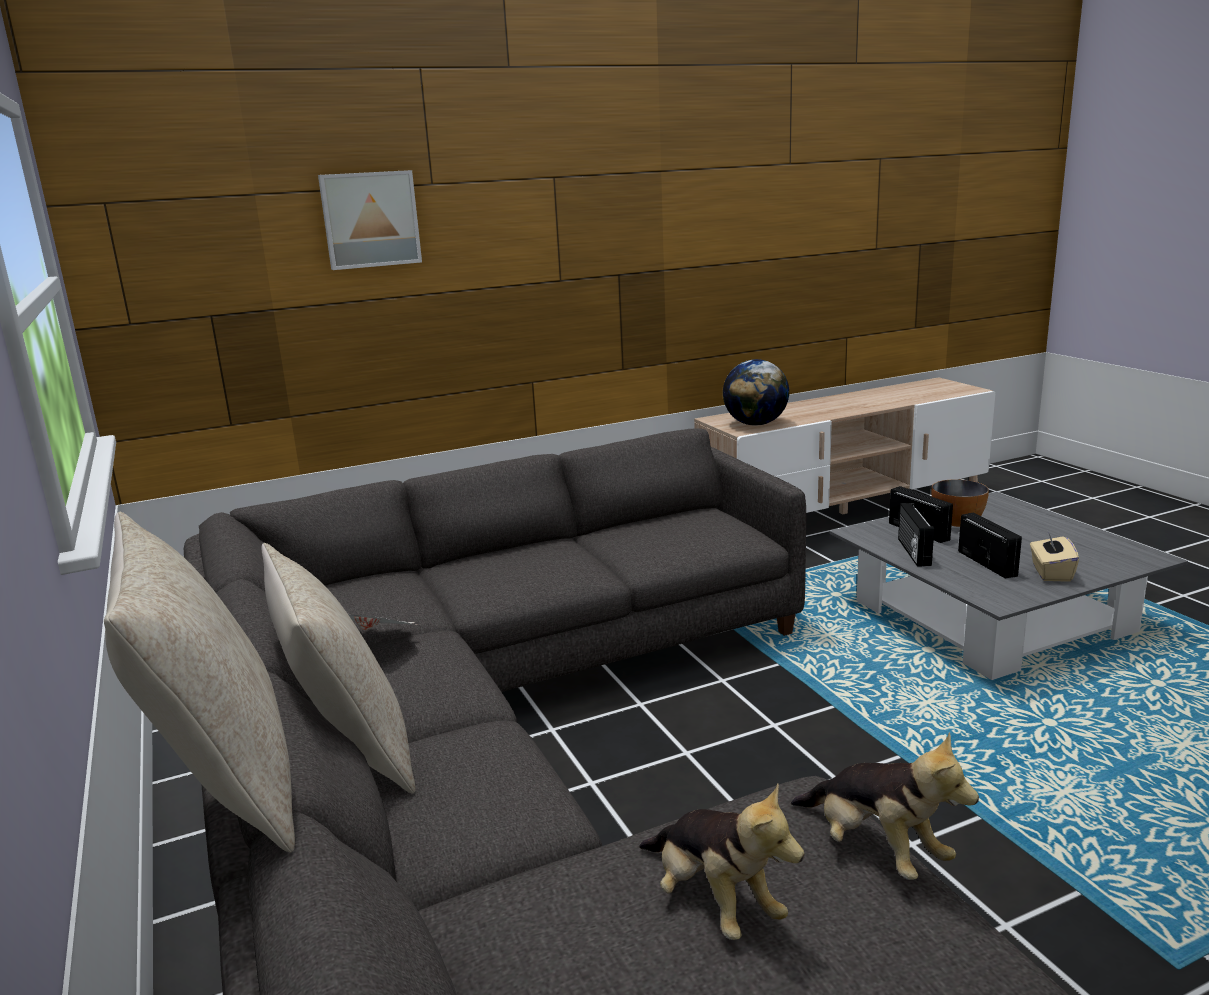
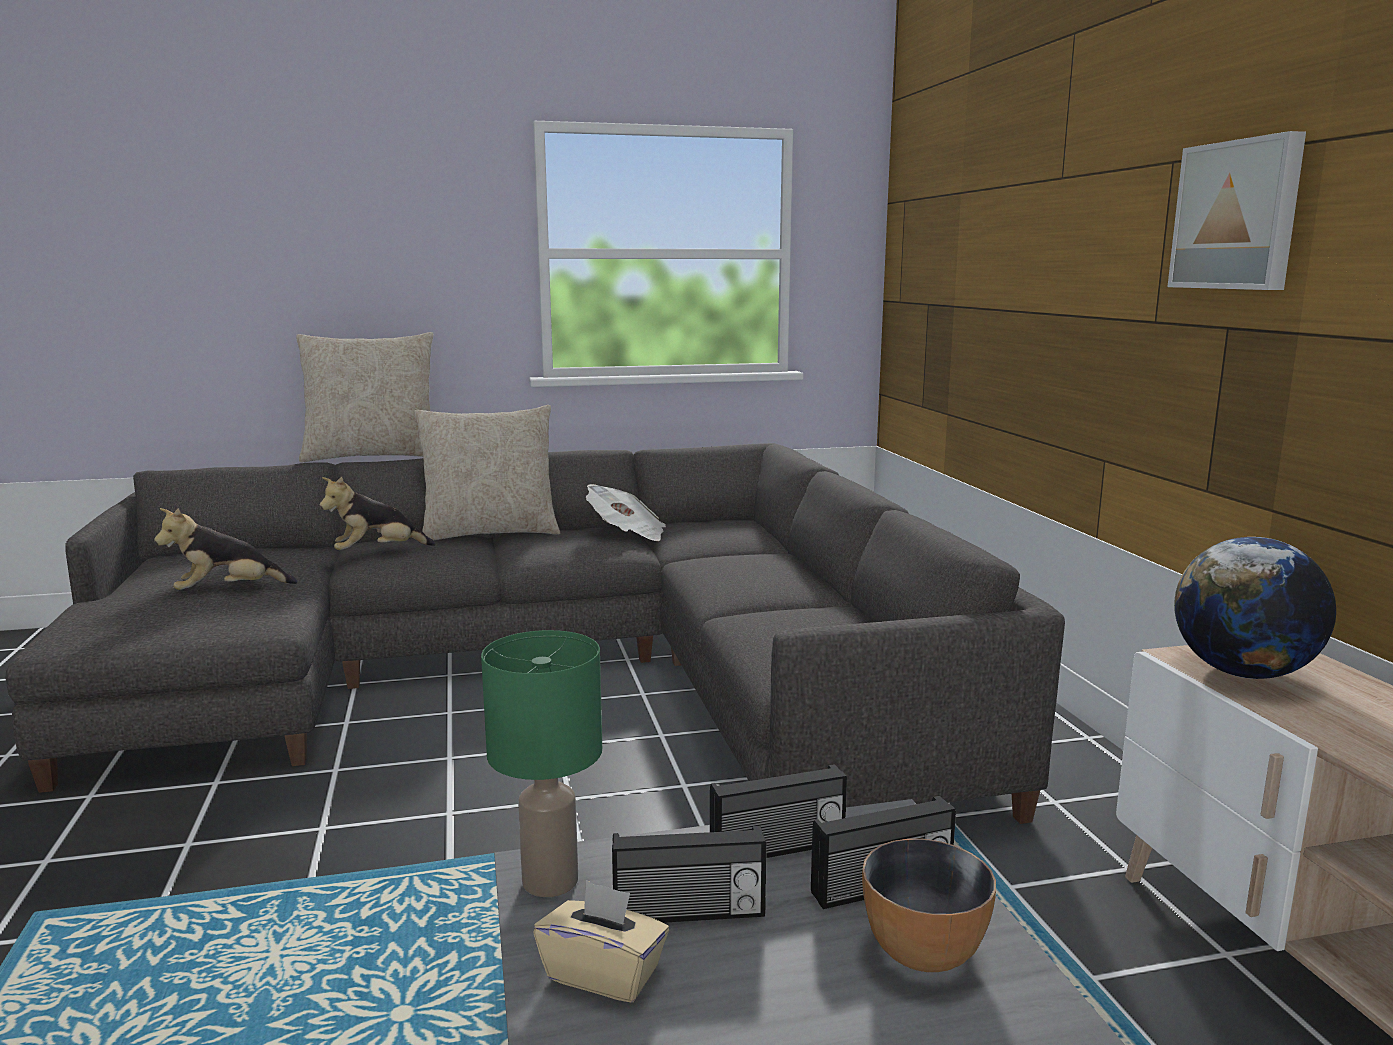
camera: 100 degrees right, 5 degrees down
picture [318,170,422,270] -> picture moved to [1167,131,1306,290]
plush toy [791,732,979,880] -> plush toy moved to [319,477,435,550]
radio [898,503,934,567] -> radio turned 150 degrees clockwise [710,764,847,858]
none -> green table lamp [481,630,602,897]

